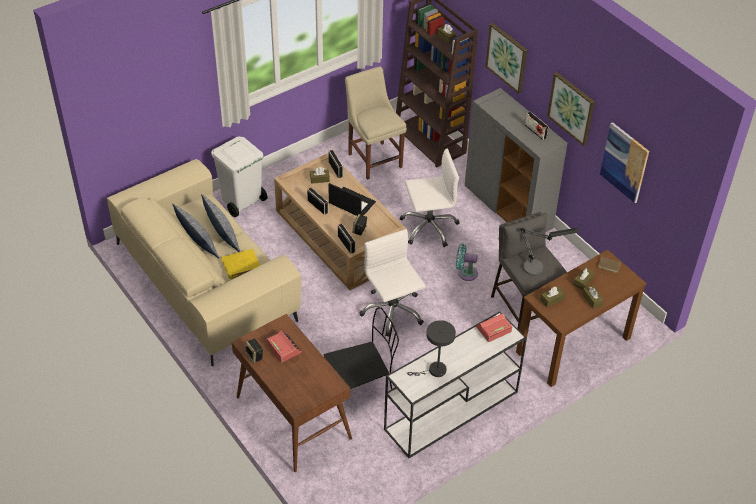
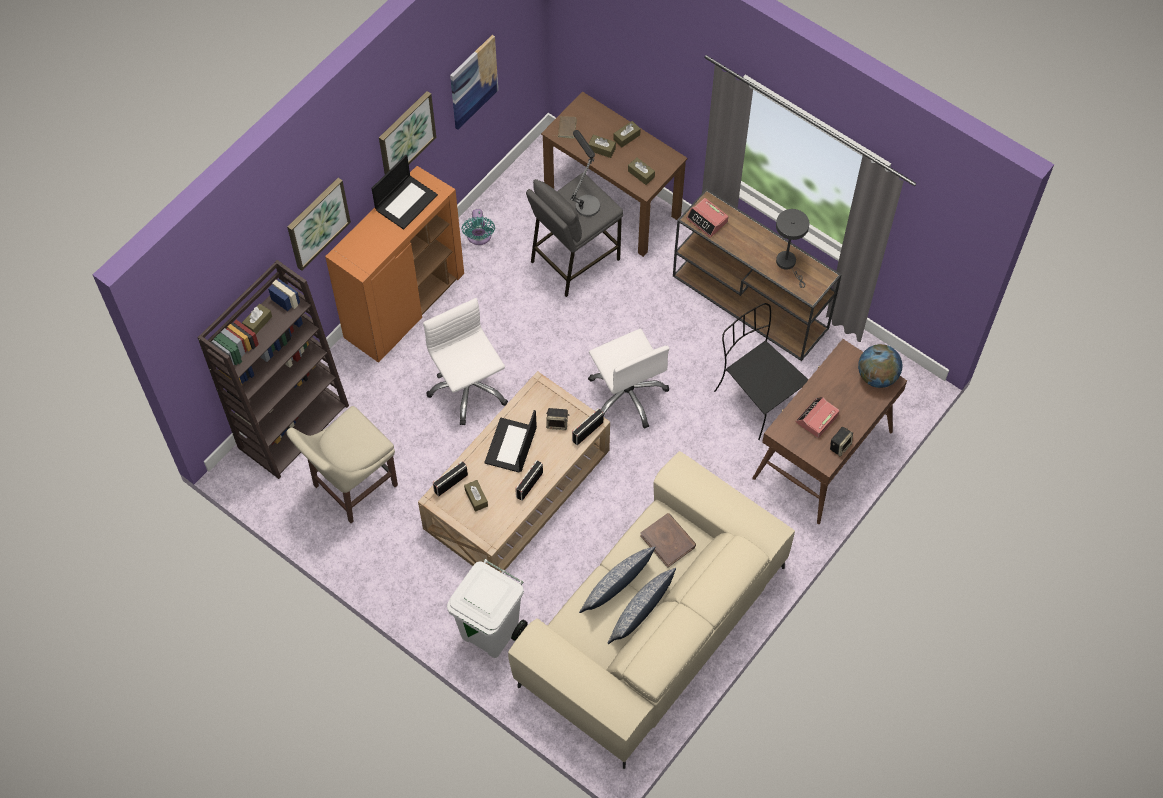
camera: 105 degrees left, 15 degrees up
yellow book [222,249,260,279] -> brown book [640,513,696,568]
white office chair [359,229,425,336] -> white office chair turned 75 degrees counterclockwise [588,329,669,429]
white console table [384,311,527,458] -> brown console table [673,189,841,361]
turquoise fan [456,244,478,281] -> turquoise fan moved to [461,209,495,245]
grey cabinet [465,88,567,232] -> orange cabinet [325,166,464,363]
radio [525,112,549,140] -> laptop [372,155,438,230]
none -> globe [858,344,902,388]

